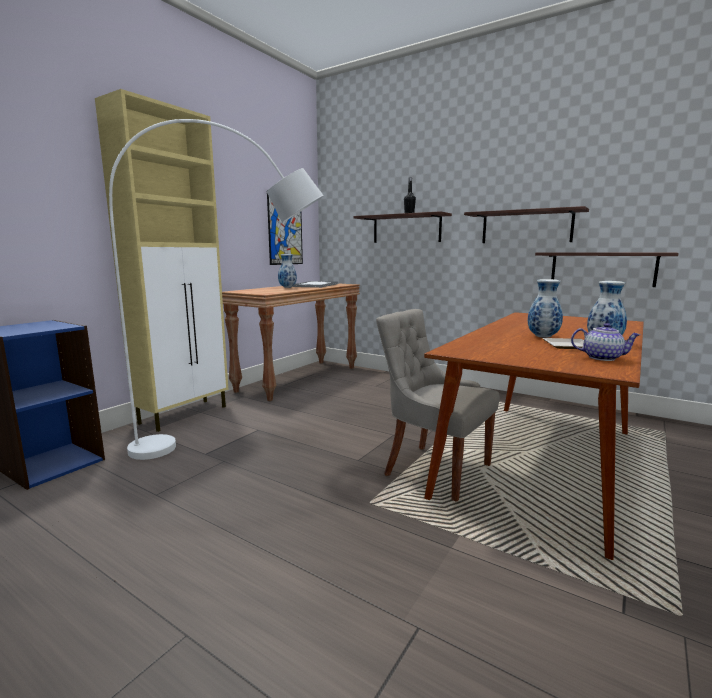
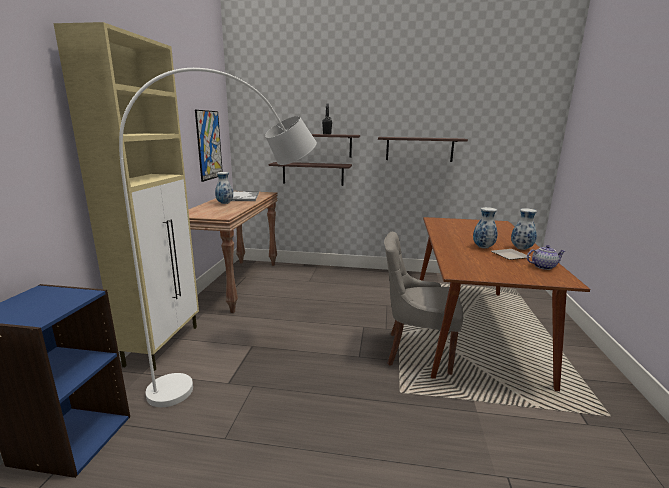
camera: 25 degrees left, 5 degrees up
shelf [535,253,679,287] -> shelf moved to [269,162,352,186]

